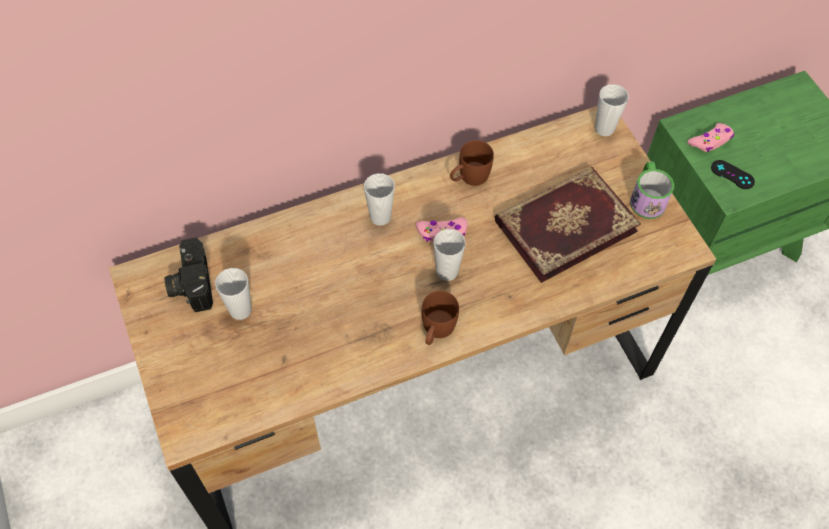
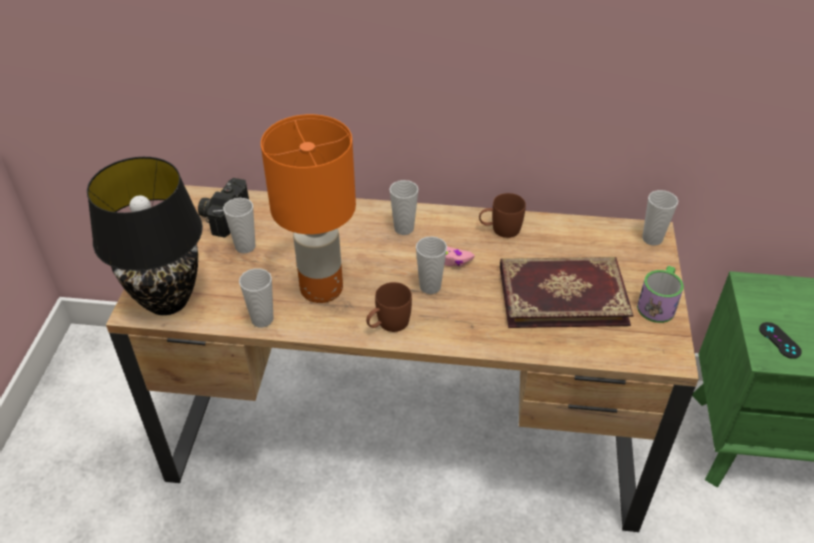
camera: 30 degrees right, 15 degrees down
pink game controller [687,123,734,152] -> none
none -> black table lamp [87,157,203,315]
none -> cup [239,268,273,327]
none -> orange table lamp [261,114,356,303]

